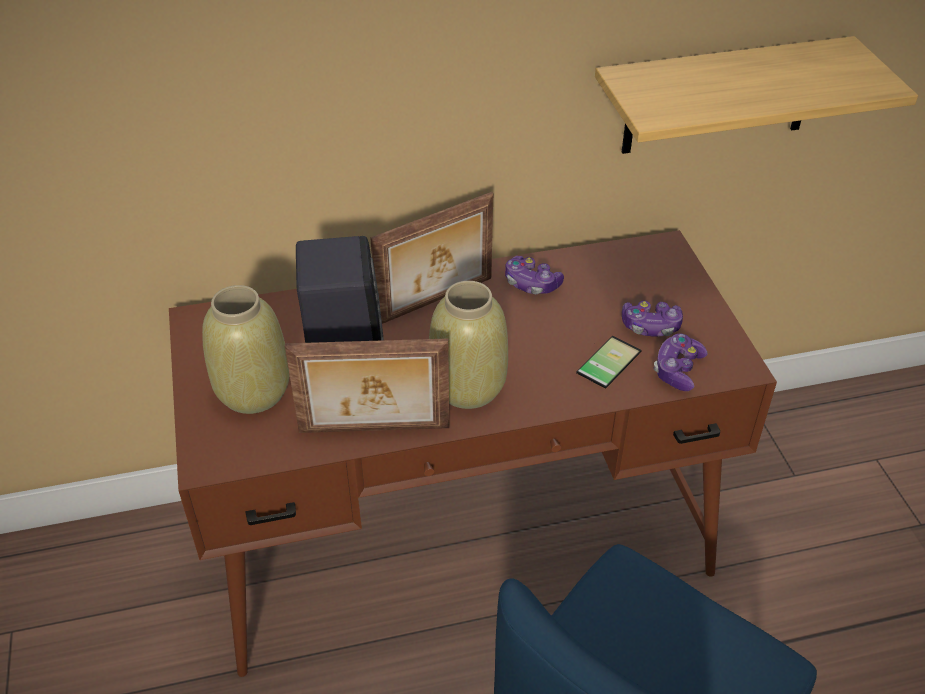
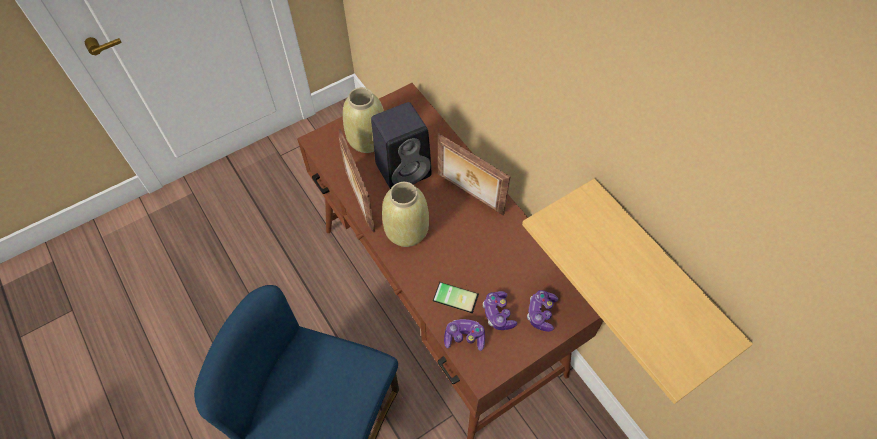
camera: 70 degrees right, 15 degrees up
game controller [505,256,564,294] -> game controller moved to [527,290,559,332]

